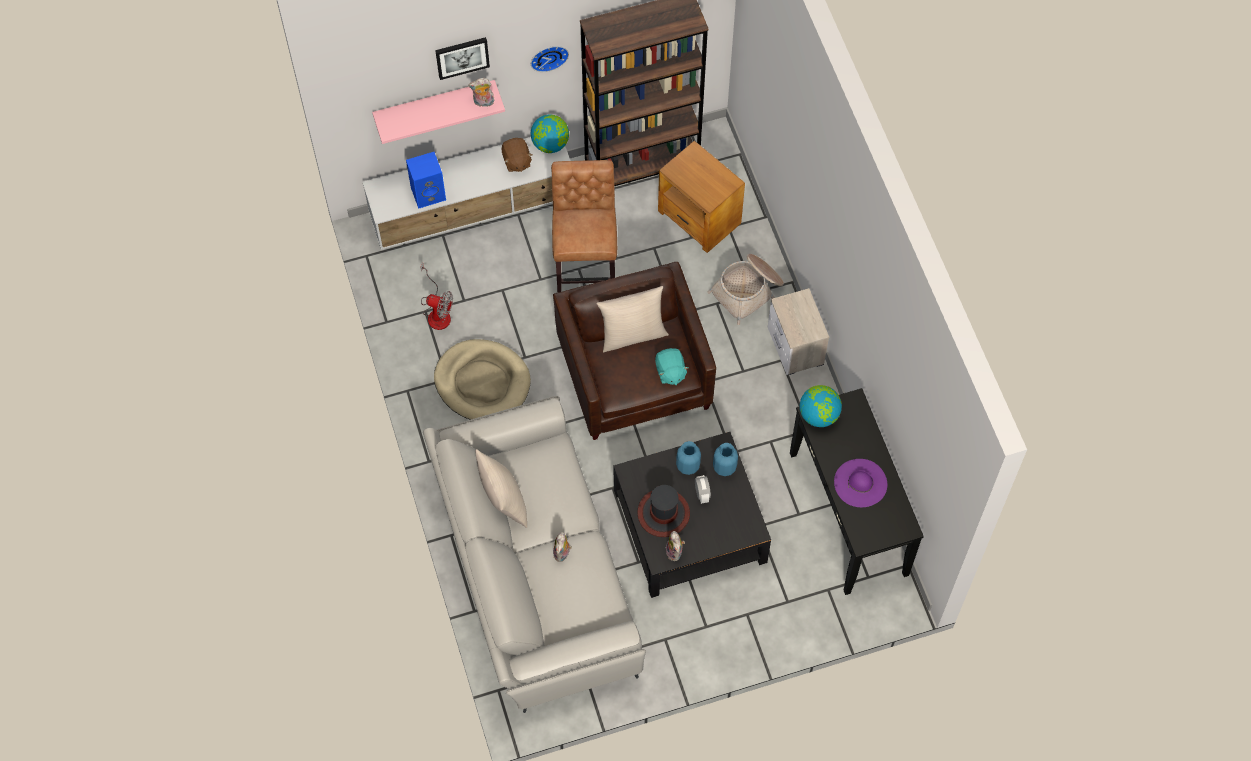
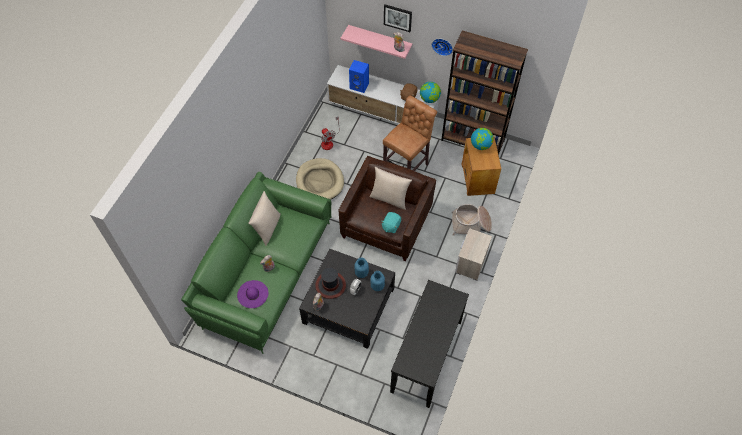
camera: 40 degrees right, 5 degrees down
grey sofa [423,396,646,713] -> green sofa [181,172,332,354]
globe [800,385,842,427] -> globe moved to [471,128,493,150]
purple hat [834,459,887,507] -> purple hat moved to [237,280,268,308]

